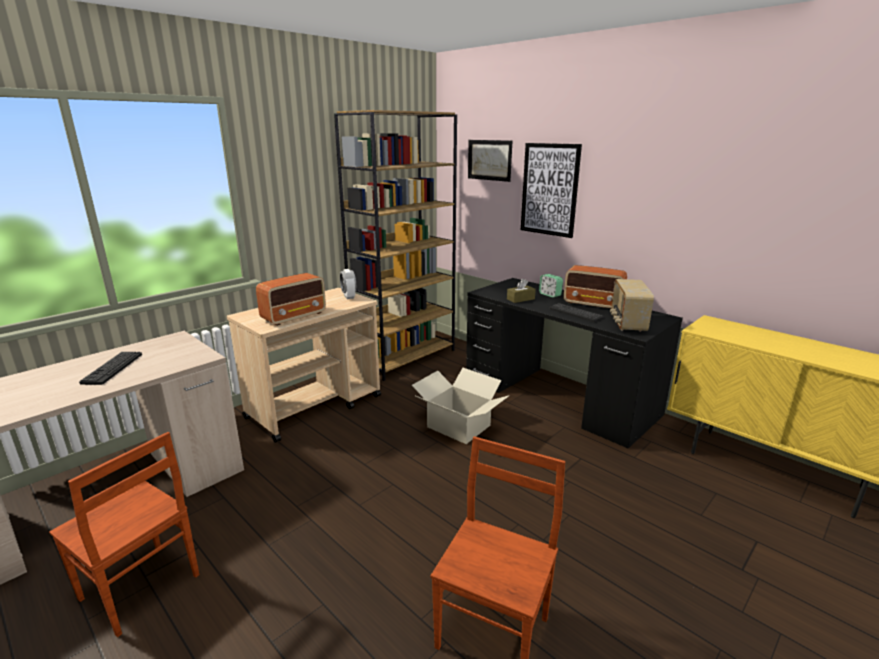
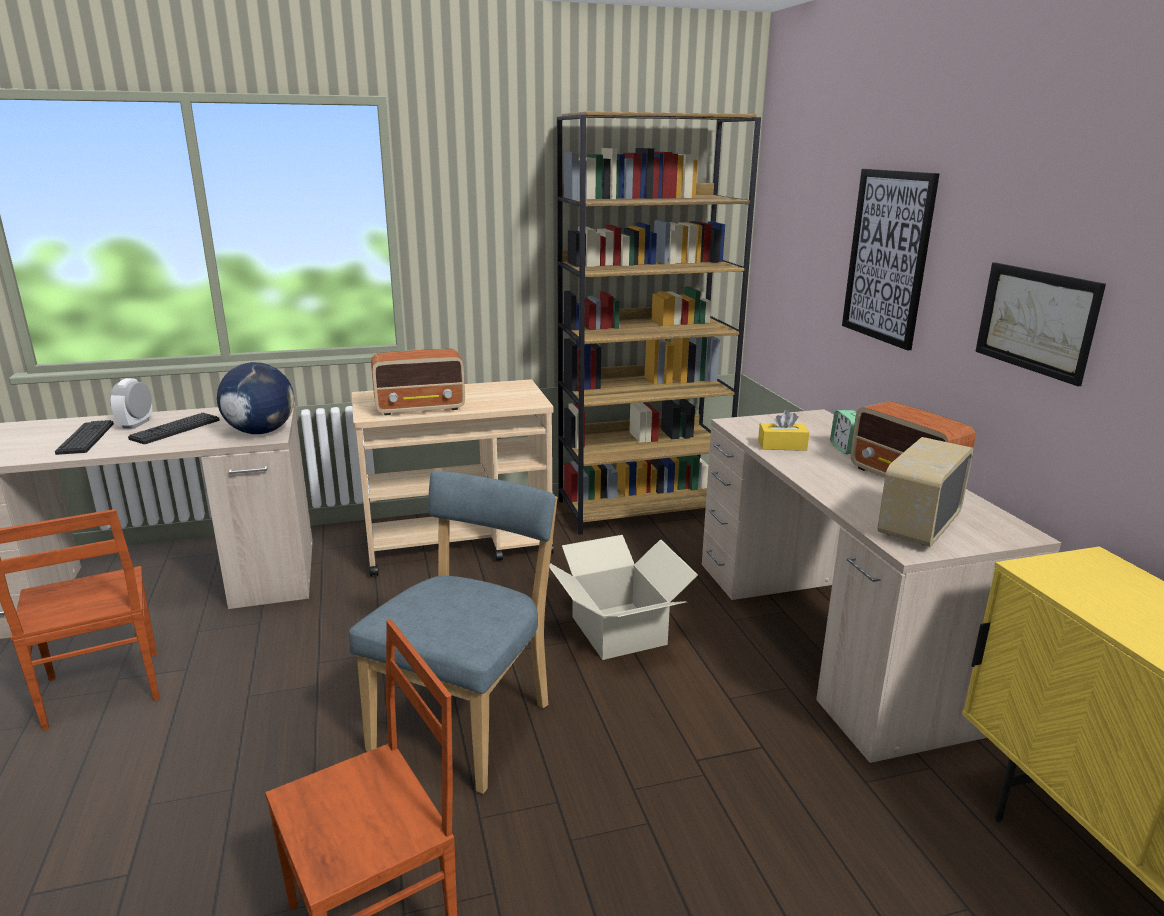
camera: 30 degrees right, 0 degrees up
alarm clock [340,269,356,299] -> alarm clock moved to [110,378,153,429]
black desk [466,278,683,448] -> beige desk [702,409,1061,763]
picture [468,140,512,182] -> picture moved to [975,262,1106,386]
brown tissue box [507,279,536,303] -> yellow tissue box [758,410,809,451]
keyboard [549,303,604,322] -> keyboard moved to [55,420,114,455]
none -> globe [217,362,294,434]
none -> blue chair [349,471,558,794]

